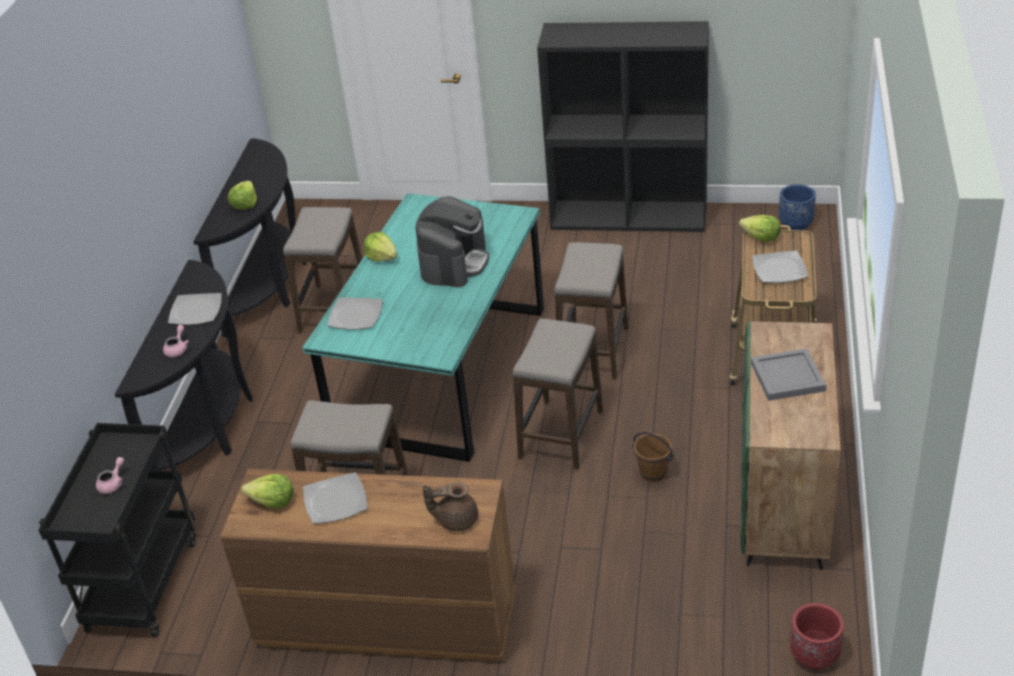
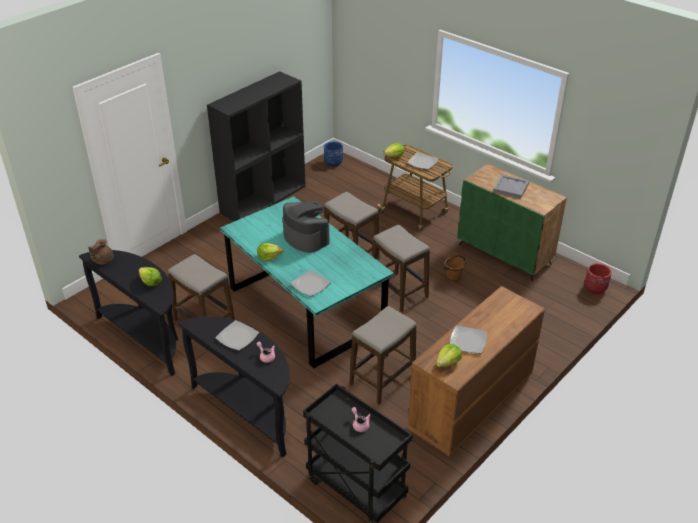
camera: 60 degrees left, 0 degrees up
brown teapot [422,482,478,531] -> brown teapot moved to [88,239,114,265]

